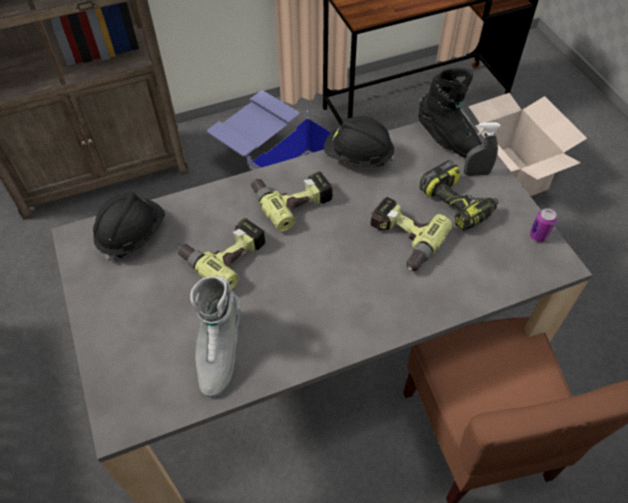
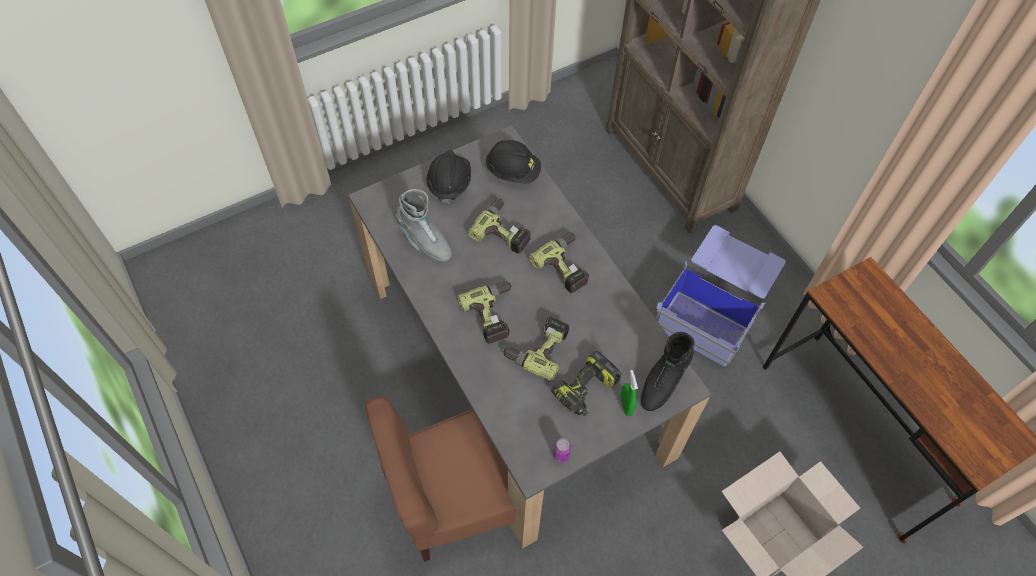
camera: 80 degrees right, 5 degrees up
grey boot [190,276,241,397] -> grey boot turned 135 degrees counterclockwise [396,189,452,262]
black hard hat [324,116,395,167] -> black hard hat moved to [426,150,471,204]
grey spray bottle [464,122,501,176] -> green spray bottle [620,370,638,416]
none -> power drill [457,281,512,344]

